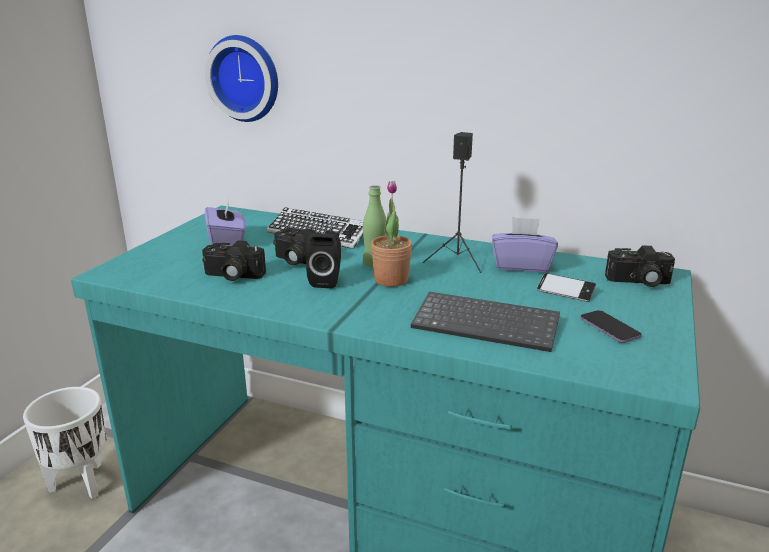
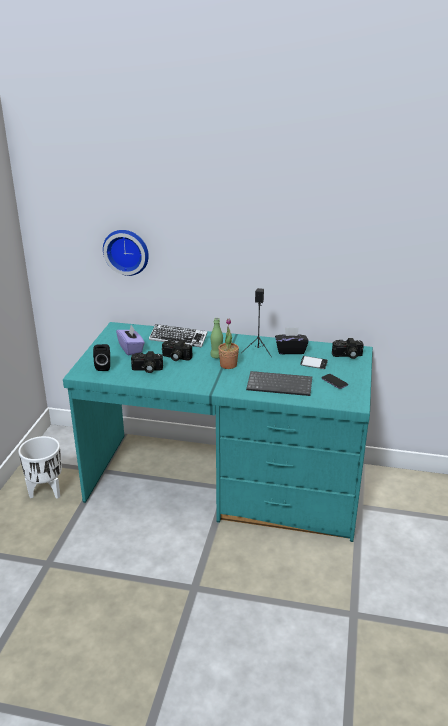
camera: 10 degrees left, 5 degrees up
black speaker [306,233,341,288] -> black speaker moved to [93,344,110,371]
purple tissue box [492,217,558,272] -> black tissue box [275,327,309,354]

